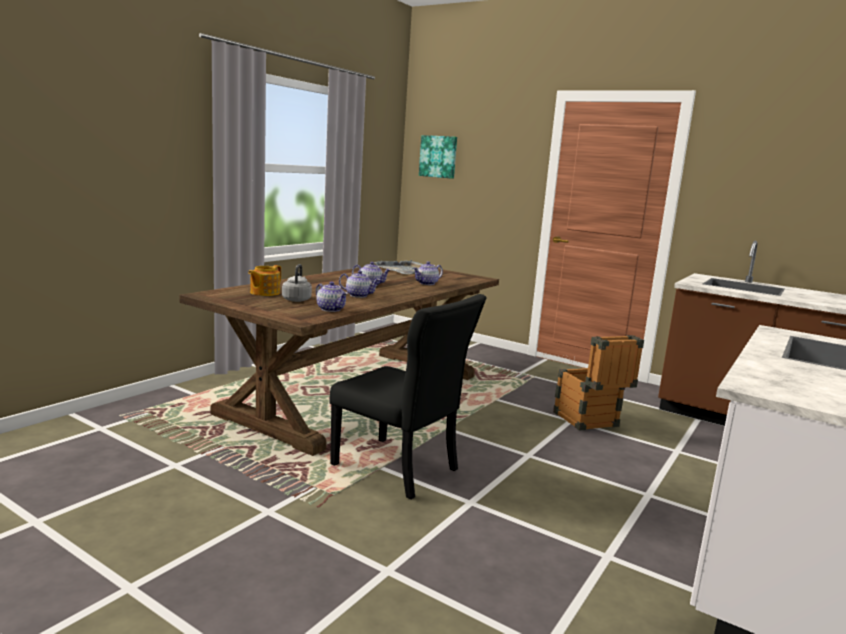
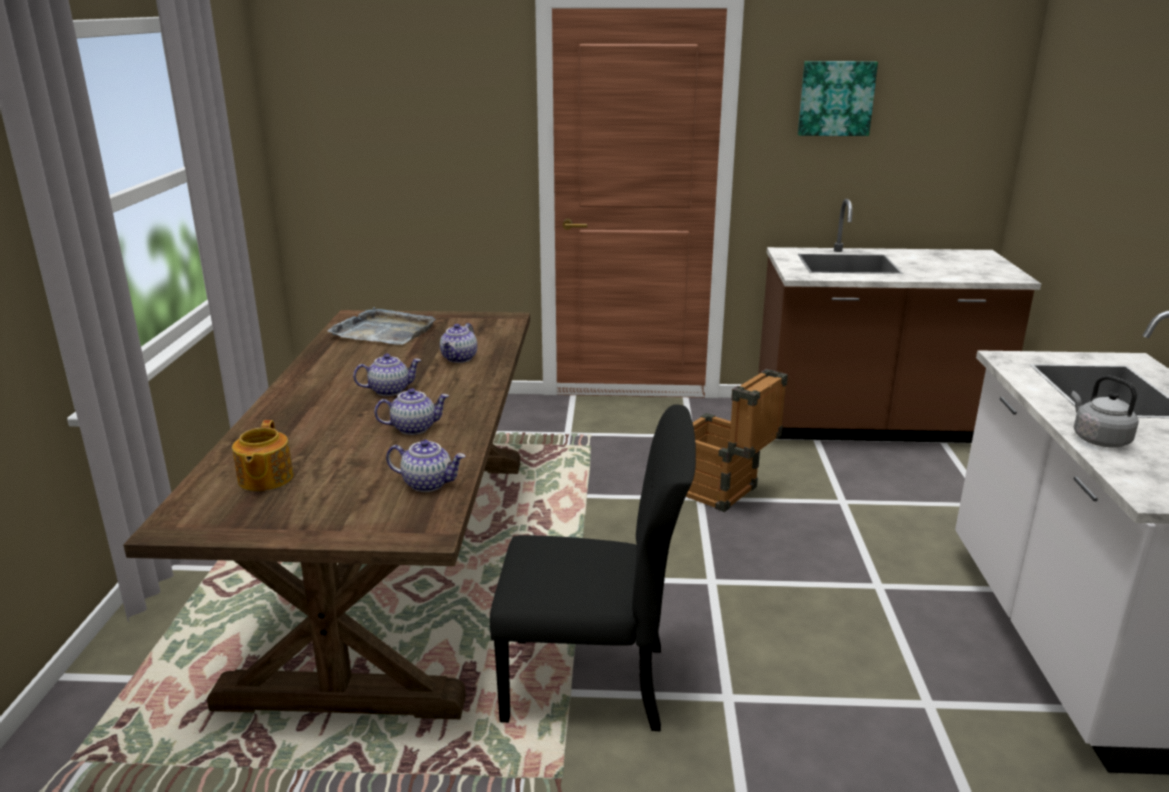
camera: 30 degrees left, 10 degrees up
grey kettle [282,264,312,302] -> grey kettle moved to [1071,375,1139,448]
picture [419,135,457,179] -> picture moved to [798,61,878,136]

